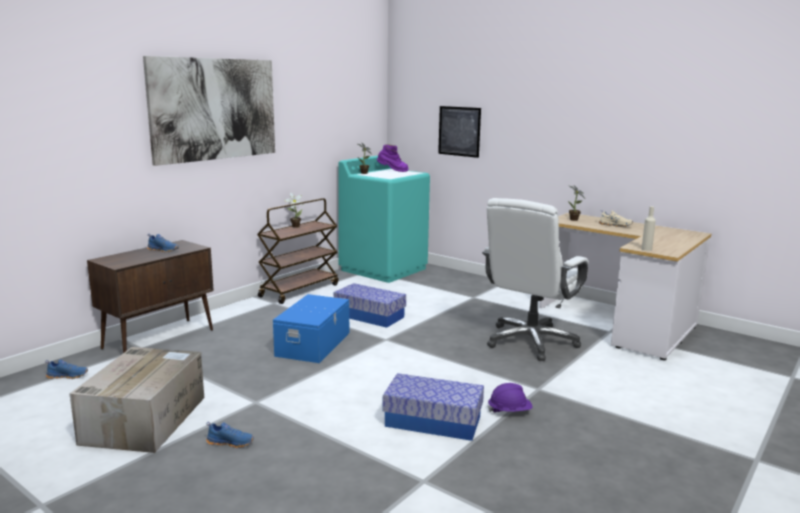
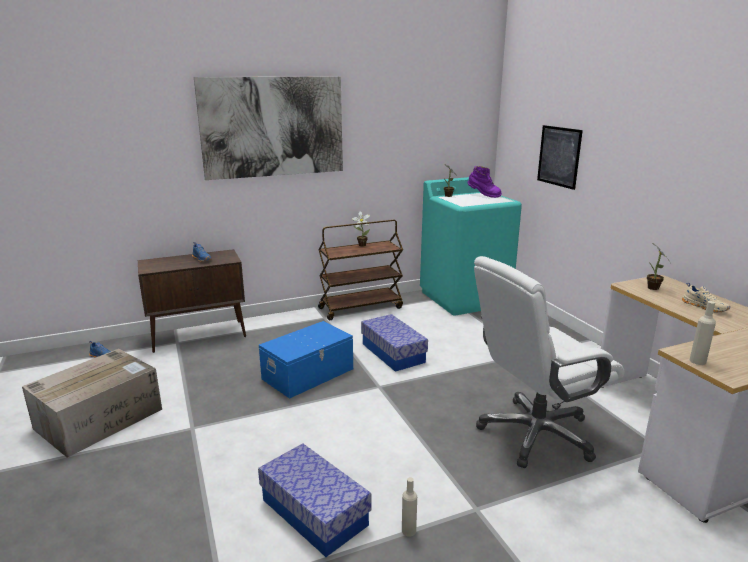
camera: 30 degrees right, 5 degrees up
blue shoe [206,422,254,448] -> none
purple hard hat [488,383,532,413] -> beige bottle [402,477,417,537]

